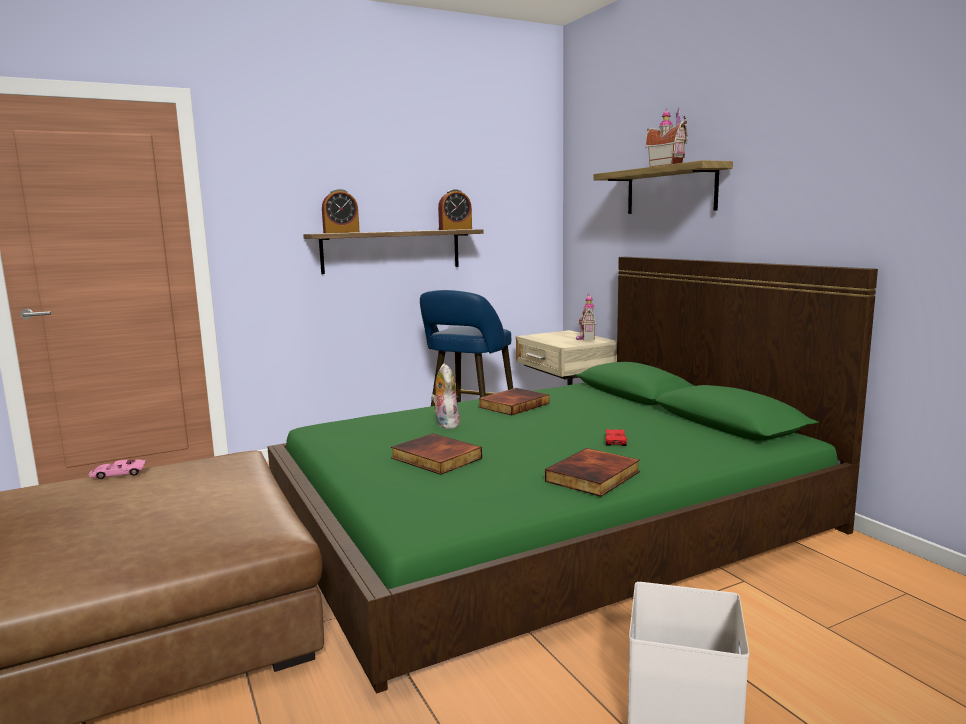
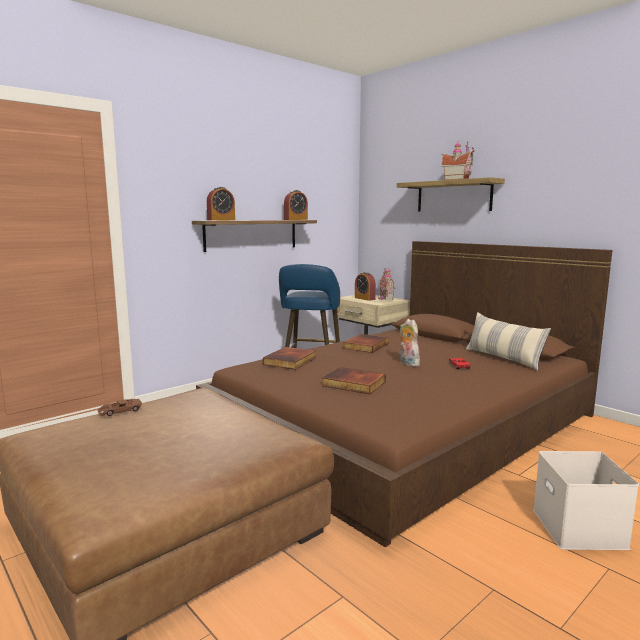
camera: 15 degrees left, 0 degrees up
pink toy car [88,459,146,479] -> brown toy car [97,399,142,416]
green bed [267,257,878,693] -> brown bed [196,241,612,547]
plush toy [431,363,460,429] -> plush toy moved to [400,319,420,367]
book [545,448,640,497] -> book moved to [263,347,316,370]
none -> alarm clock [355,272,376,301]
none -> pillow [466,312,551,371]

